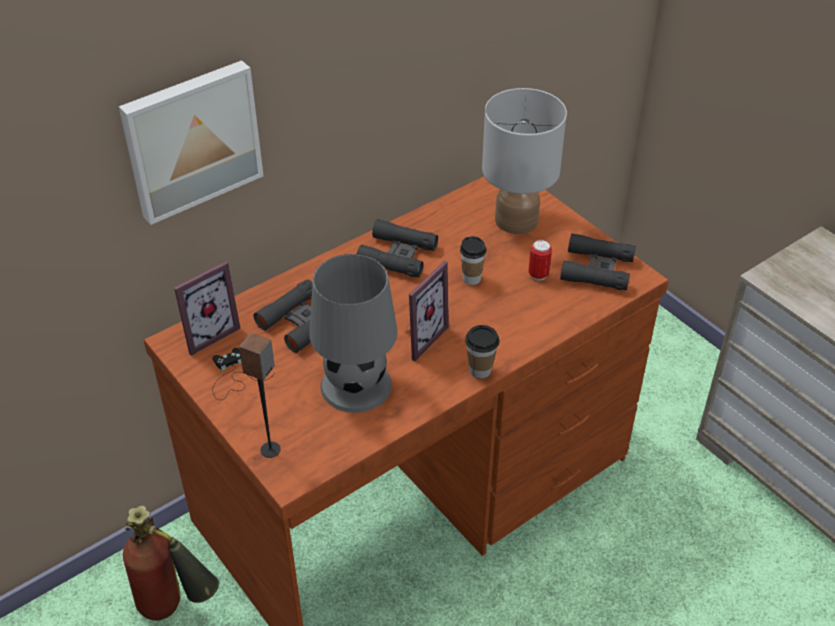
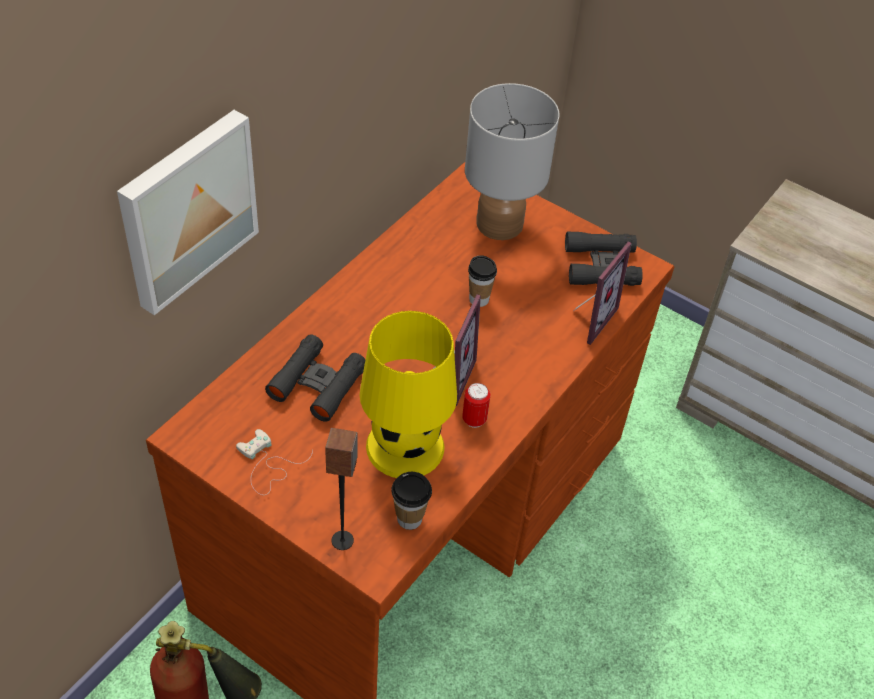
camera: 20 degrees left, 5 degrees up
picture frame [174,261,240,356] -> picture frame moved to [574,242,632,345]
black game controller [212,348,274,400] -> white game controller [236,429,313,495]
grey table lamp [310,254,398,413] -> yellow table lamp [360,311,457,478]
black binoculars [357,219,438,278] -> none
cup [465,325,500,379] -> cup moved to [391,472,432,530]
can [529,240,552,281] -> can moved to [462,383,491,428]

